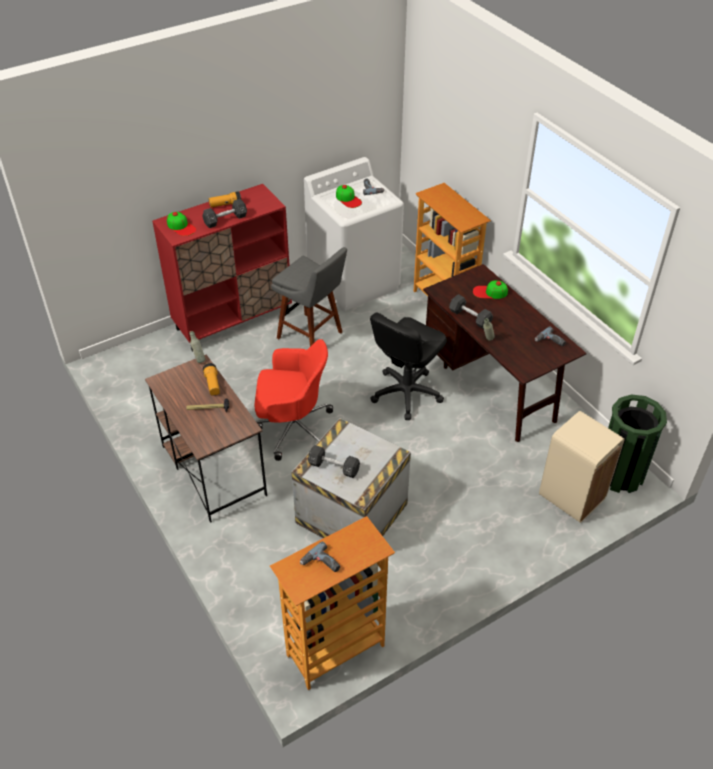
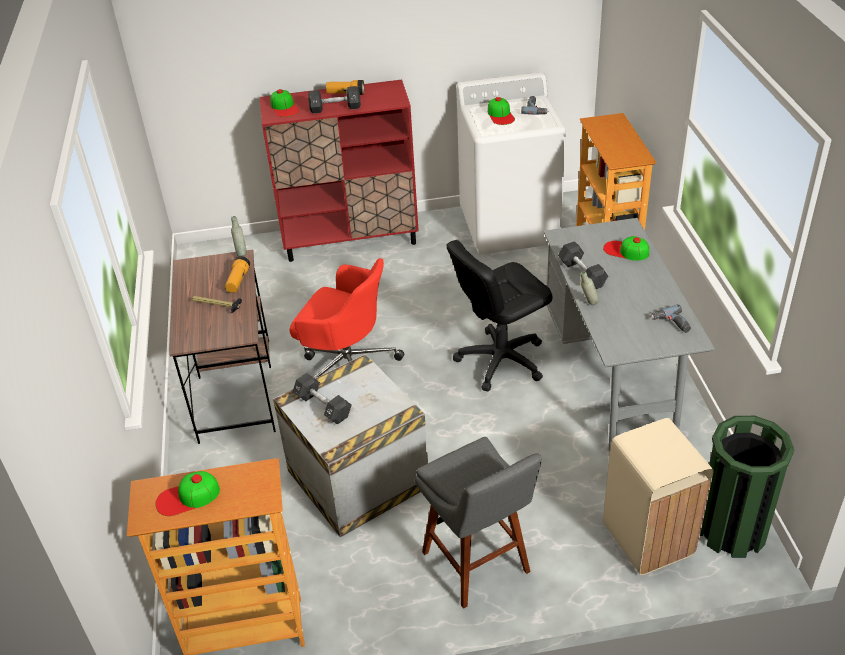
camera: 25 degrees right, 5 degrees down
grey stool [271,247,347,347] -> grey stool moved to [415,437,542,609]
power drill [300,541,340,572] -> cap [156,471,220,516]
brown desk [423,264,587,442] -> grey desk [544,218,715,451]

